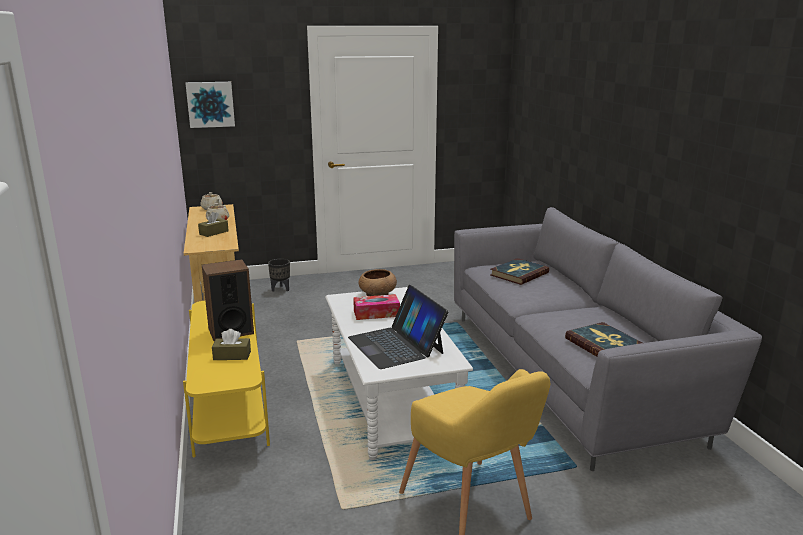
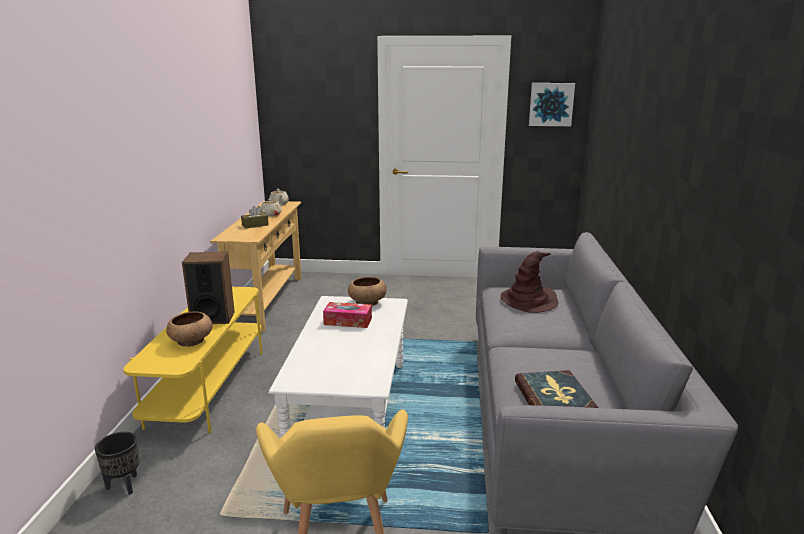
camera: 20 degrees right, 0 degrees up
picture [185,82,235,128] -> picture moved to [529,83,575,126]
brown tissue box [212,329,251,360] -> brown bowl [166,311,212,347]
black planter [268,259,290,292] -> black planter moved to [95,432,140,495]
laptop [348,285,449,369] -> none
book [490,258,549,285] -> brown hat [501,251,558,313]

